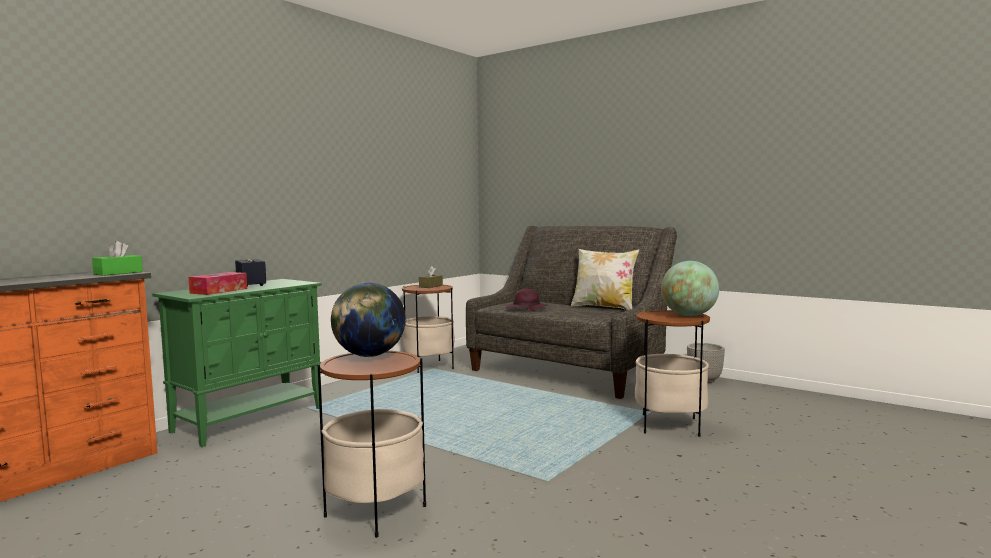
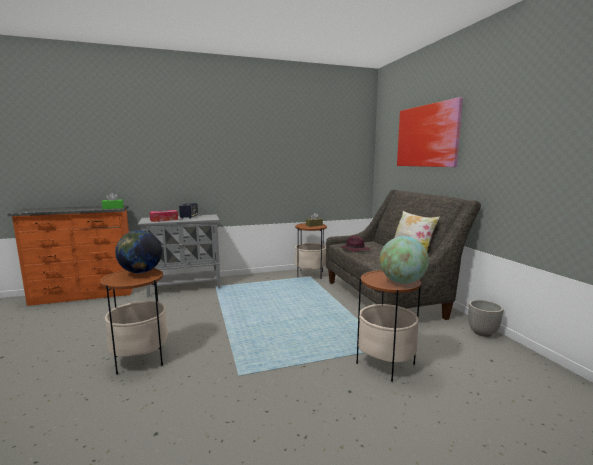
camera: 35 degrees right, 5 degrees up
green cabinet [152,279,322,447] -> grey cabinet [138,214,220,297]
none -> picture [397,97,463,167]

